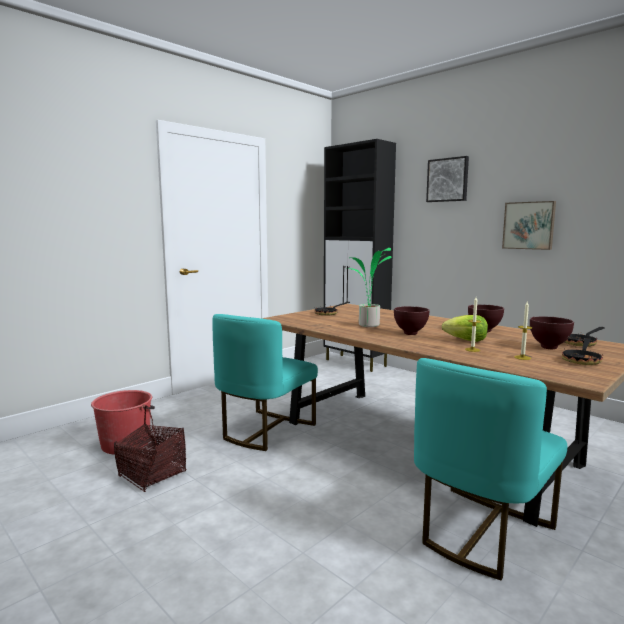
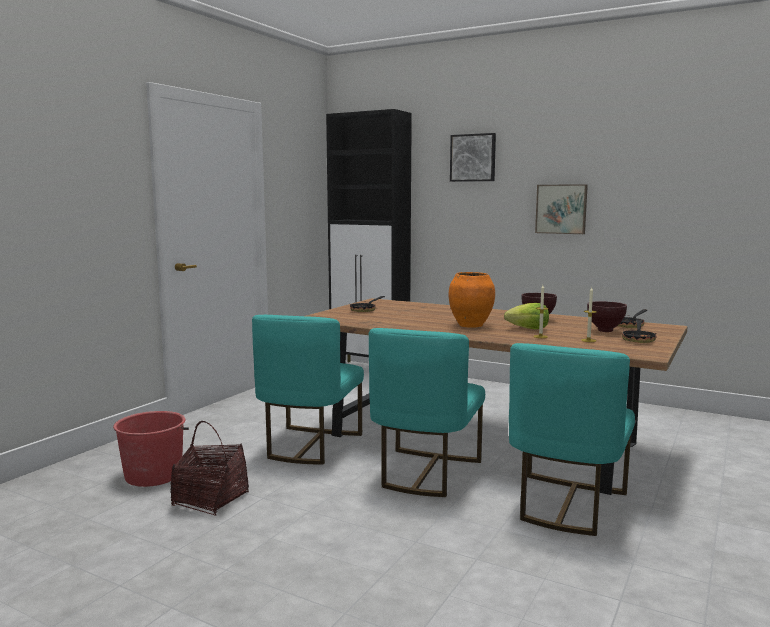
camera: 15 degrees left, 0 degrees up
potted plant [347,248,392,327] -> none
brown bowl [394,306,430,335] -> orange vase [449,272,495,328]
none -> turquoise chair [369,328,485,497]

